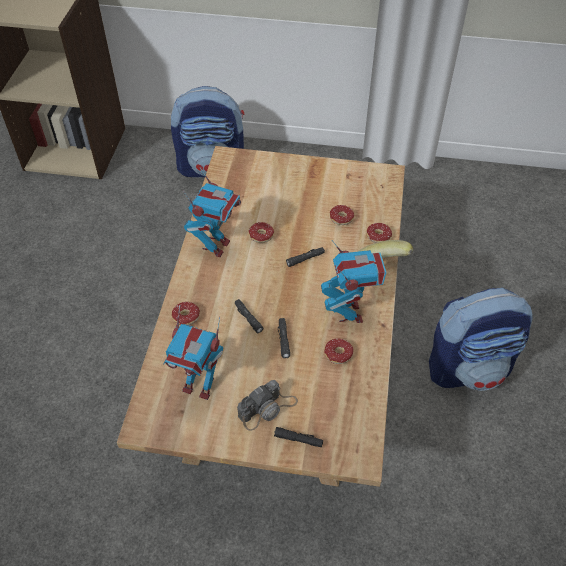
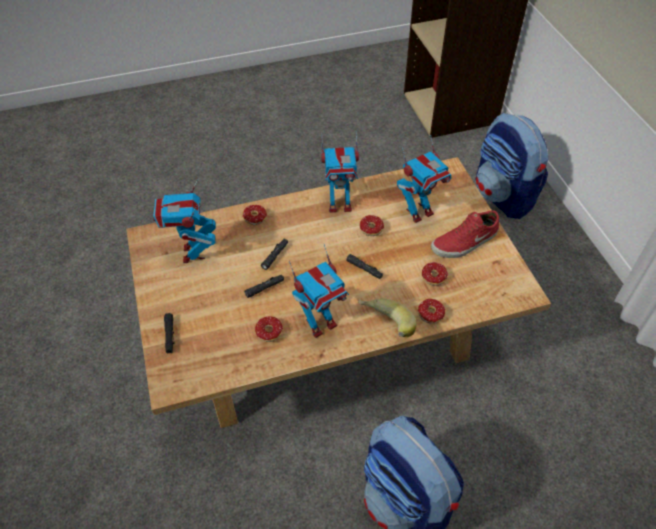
camera: 65 degrees right, 0 degrees up
camera [237,380,298,431] -> none
none -> toy robot [397,135,451,223]
none -> red shoe [431,210,499,258]

